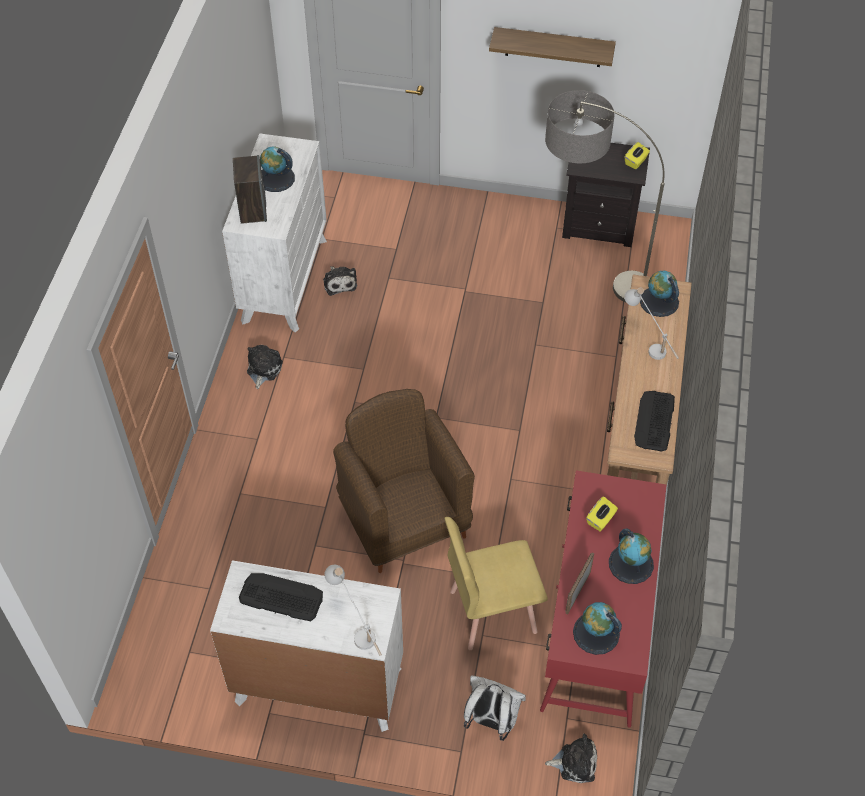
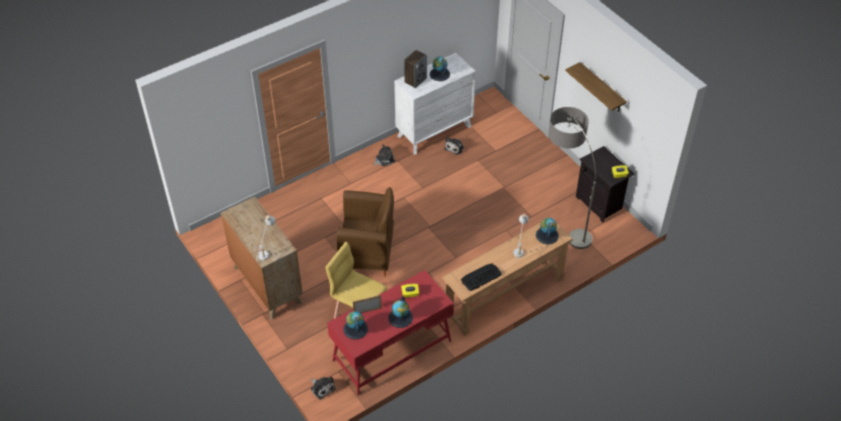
camera: 45 degrees right, 5 degrees down
white dresser [210,560,403,732] -> brown dresser [221,196,303,320]
keyboard [239,573,323,621] -> none
brown armchair [333,389,475,573] -> brown armchair turned 75 degrees clockwise [336,187,394,276]
white backpack [464,676,526,741] -> none

